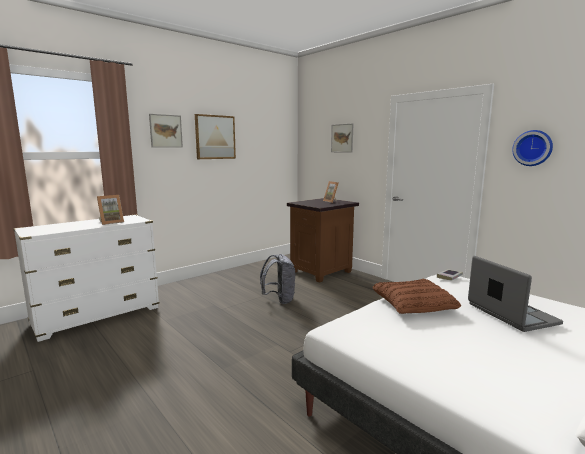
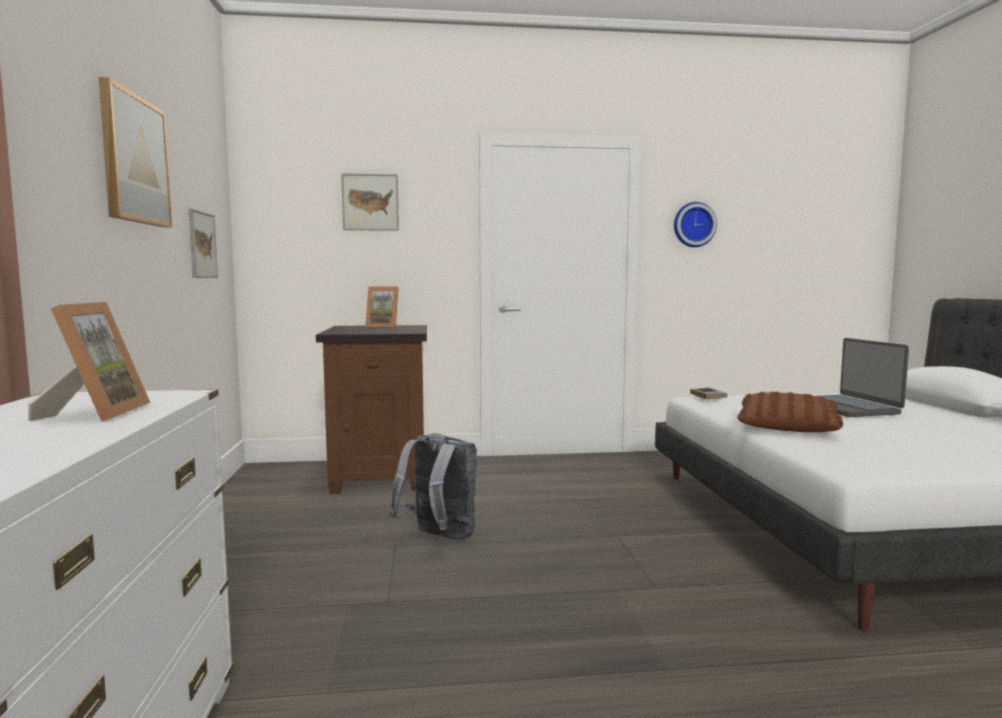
camera: 55 degrees left, 5 degrees down
picture [149,114,183,148] -> picture moved to [189,209,218,278]
laptop [468,256,563,332] -> laptop turned 120 degrees counterclockwise [817,338,909,417]

